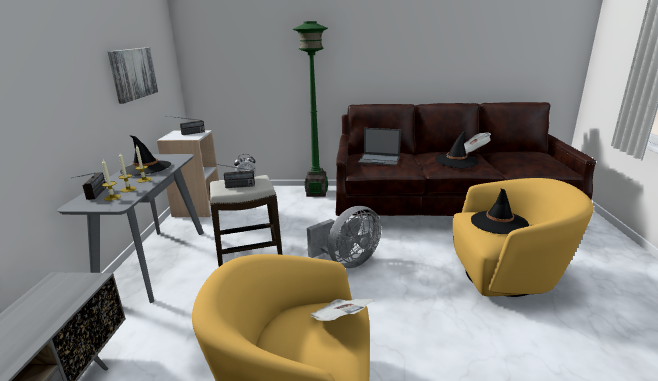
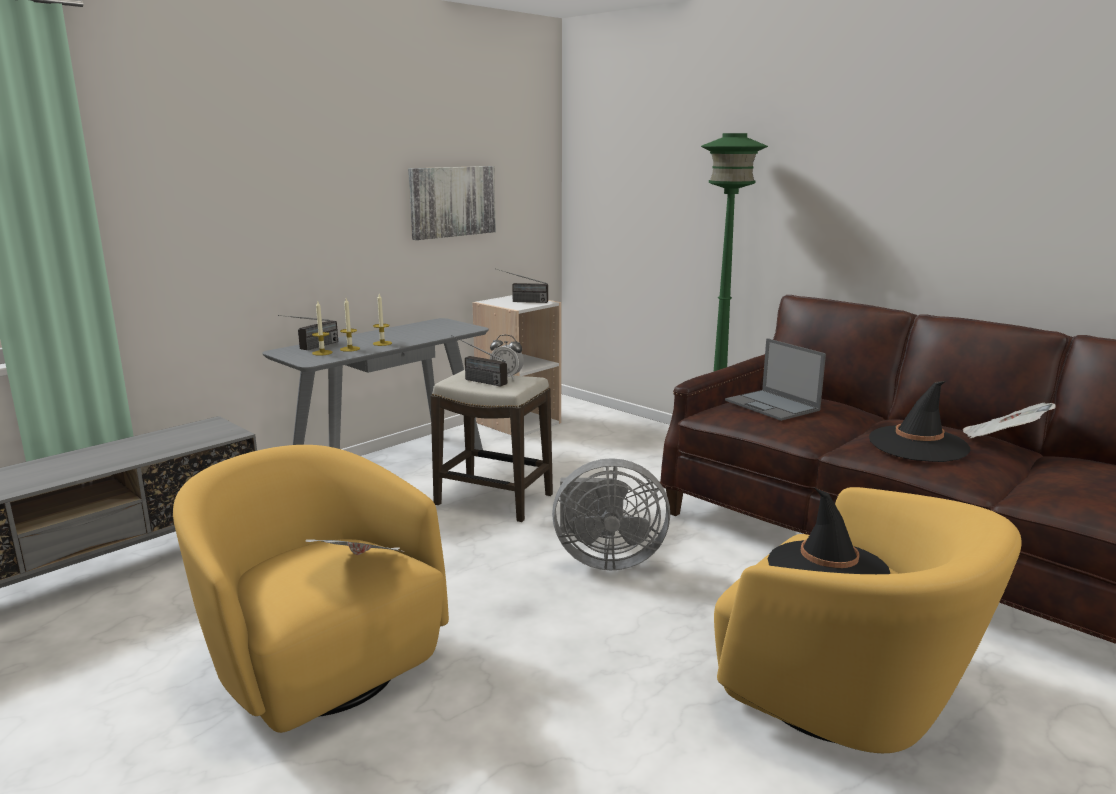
camera: 40 degrees right, 5 degrees down
black hat [120,135,171,176] -> none

